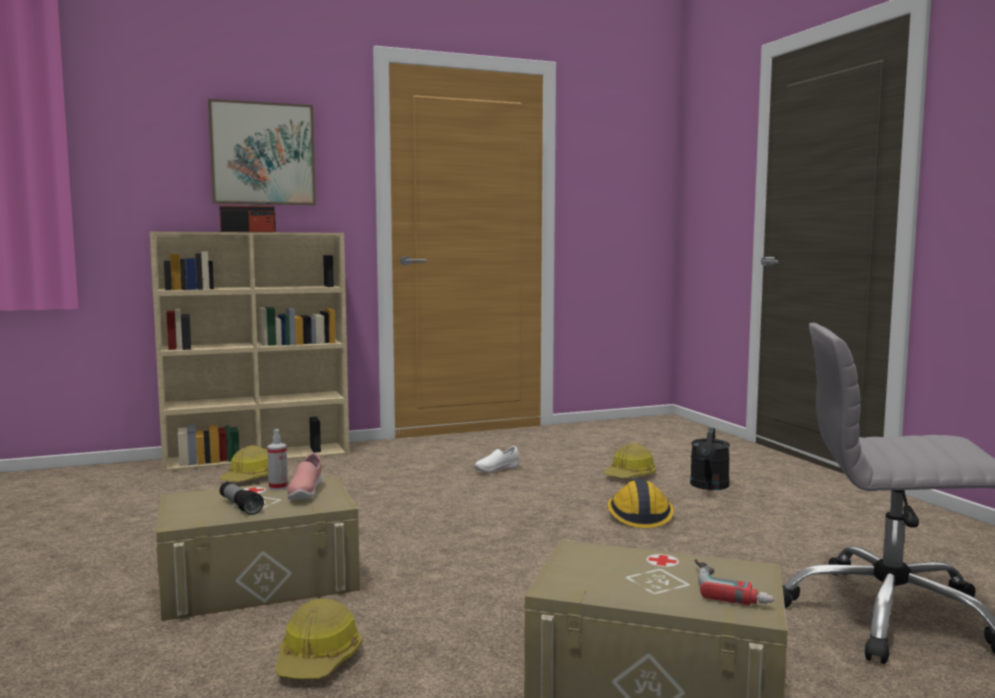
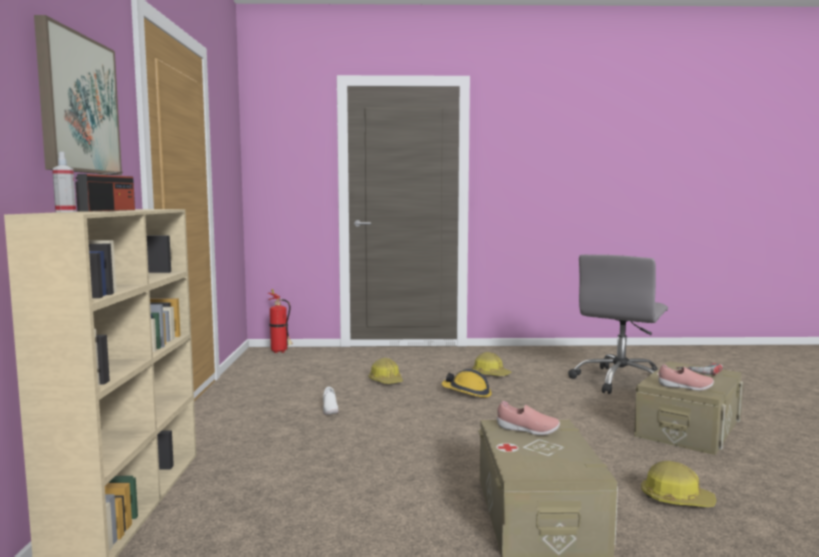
camera: 70 degrees left, 0 degrees up
hard hat [220,445,268,482] -> hard hat moved to [472,352,512,376]
flashlight [220,482,264,515] -> none
spray bottle [267,429,288,490] -> spray bottle moved to [52,152,76,212]
black watering can [690,428,730,490] -> none
none -> fire extinguisher [268,289,293,353]
none -> pink shoe [658,364,714,391]

